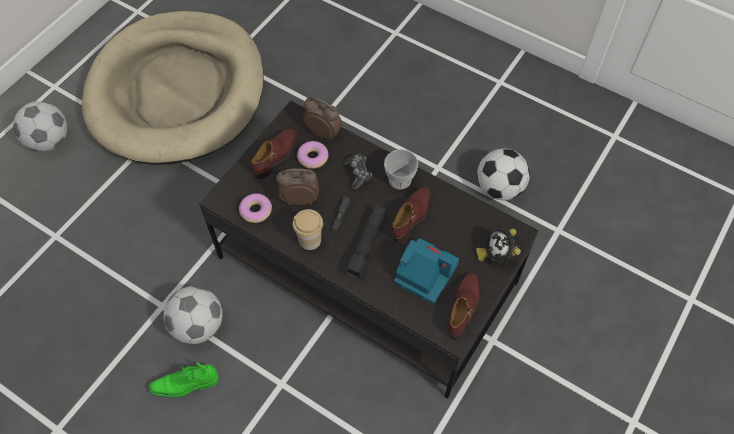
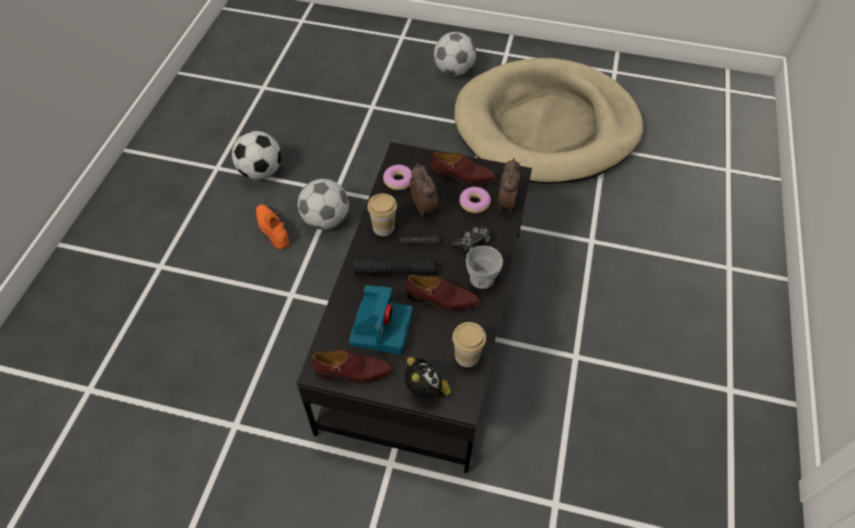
camera: 70 degrees right, 5 degrees down
green shoe [149,362,219,397] -> orange shoe [256,204,289,249]
alarm clock [476,228,521,265] -> alarm clock turned 105 degrees clockwise [405,357,451,398]
football [477,148,530,200] -> football moved to [232,131,281,180]
none -> cup [452,322,486,367]

